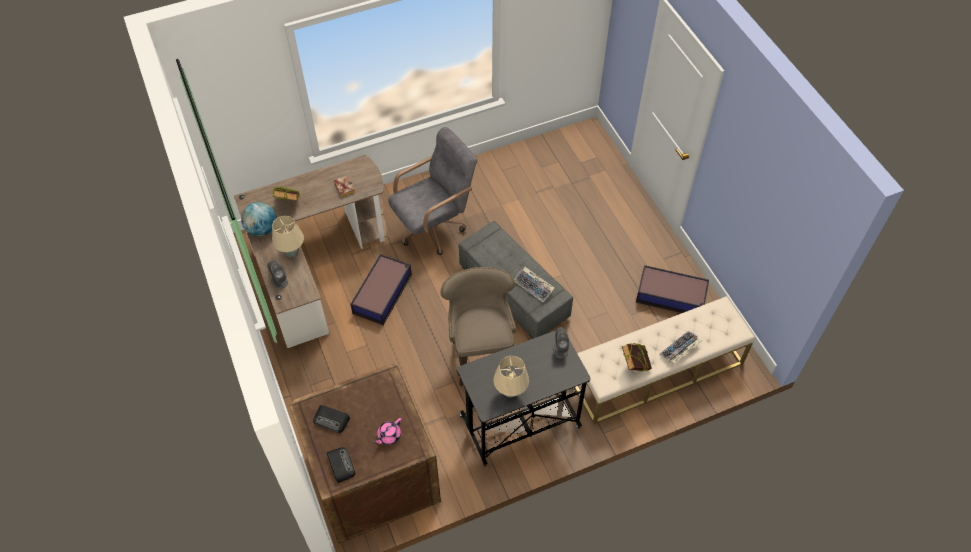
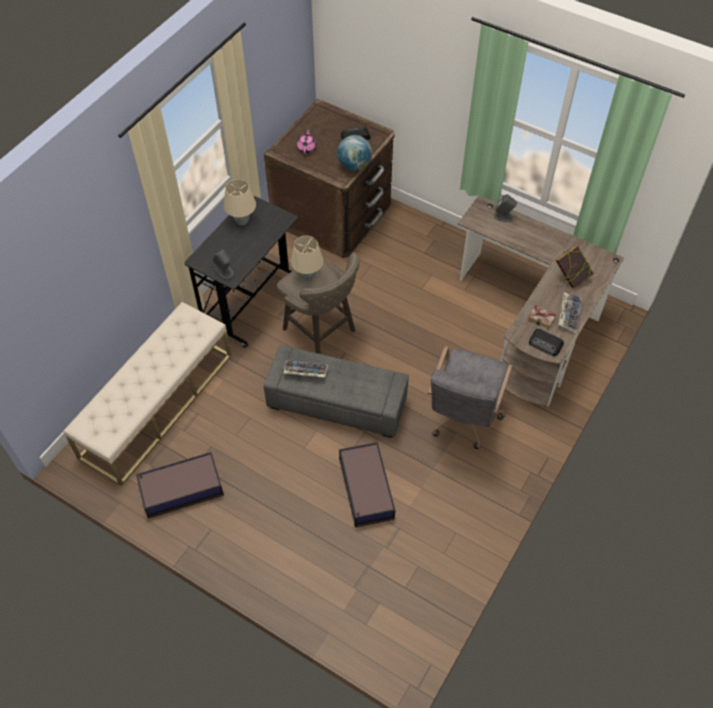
camera: 145 degrees right, 0 degrees up
globe [241,202,277,236] -> globe moved to [337,135,372,171]
beige table lamp [272,216,304,257] -> beige table lamp moved to [290,236,324,281]
radio [327,447,355,483] -> radio moved to [529,329,564,356]
storage box [351,254,412,325] -> storage box moved to [339,442,395,527]
book [622,343,652,372] -> none
keyboard [660,331,702,364] -> keyboard moved to [558,292,582,333]

